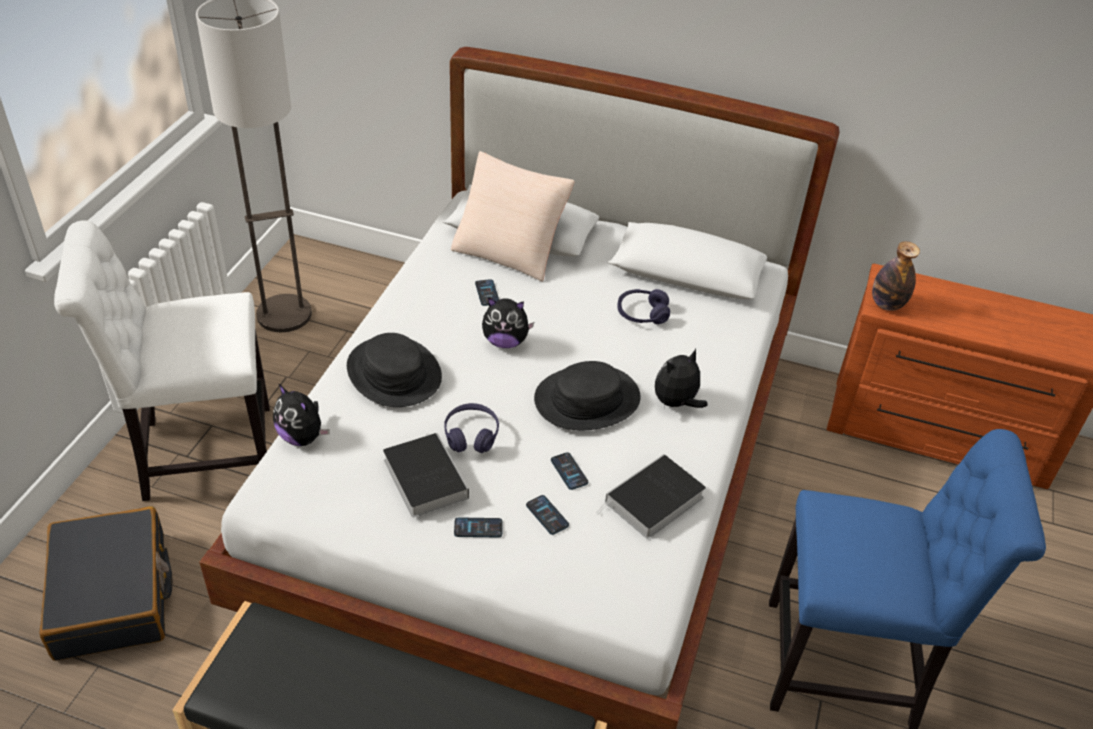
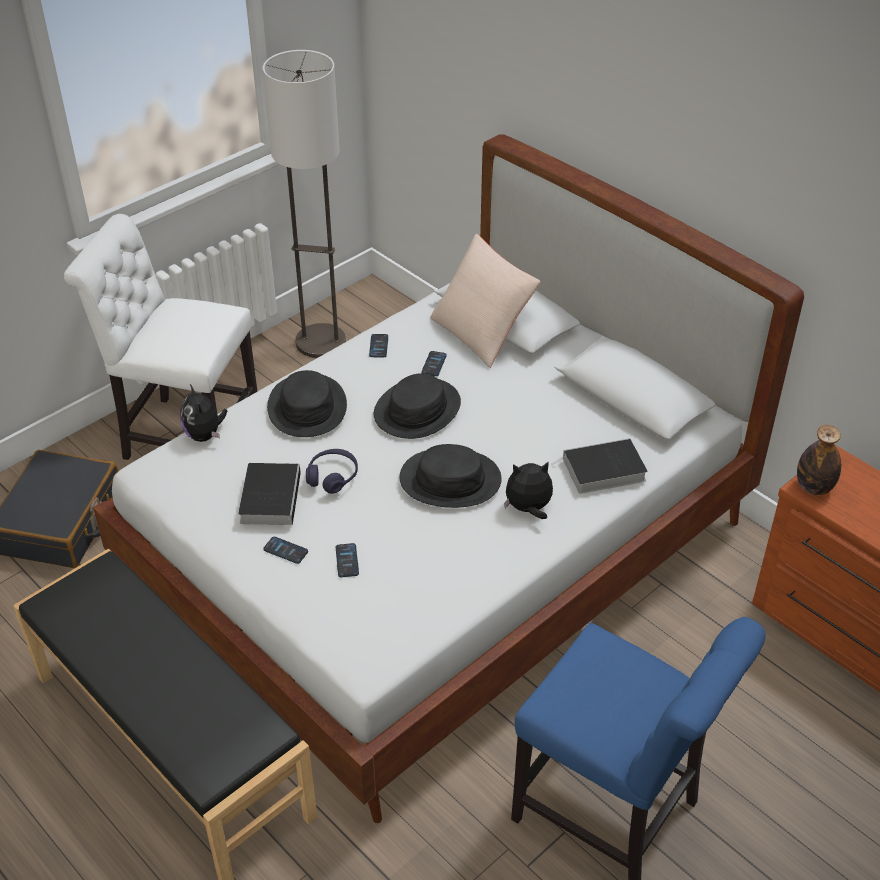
camera: 30 degrees right, 0 degrees up
plush toy [482,297,534,348] -> black hat [374,373,461,439]
phone [551,452,588,490] -> phone moved to [369,334,388,358]
book [597,454,706,539] -> book moved to [551,438,647,494]
purple headphones [617,289,670,324] -> none

